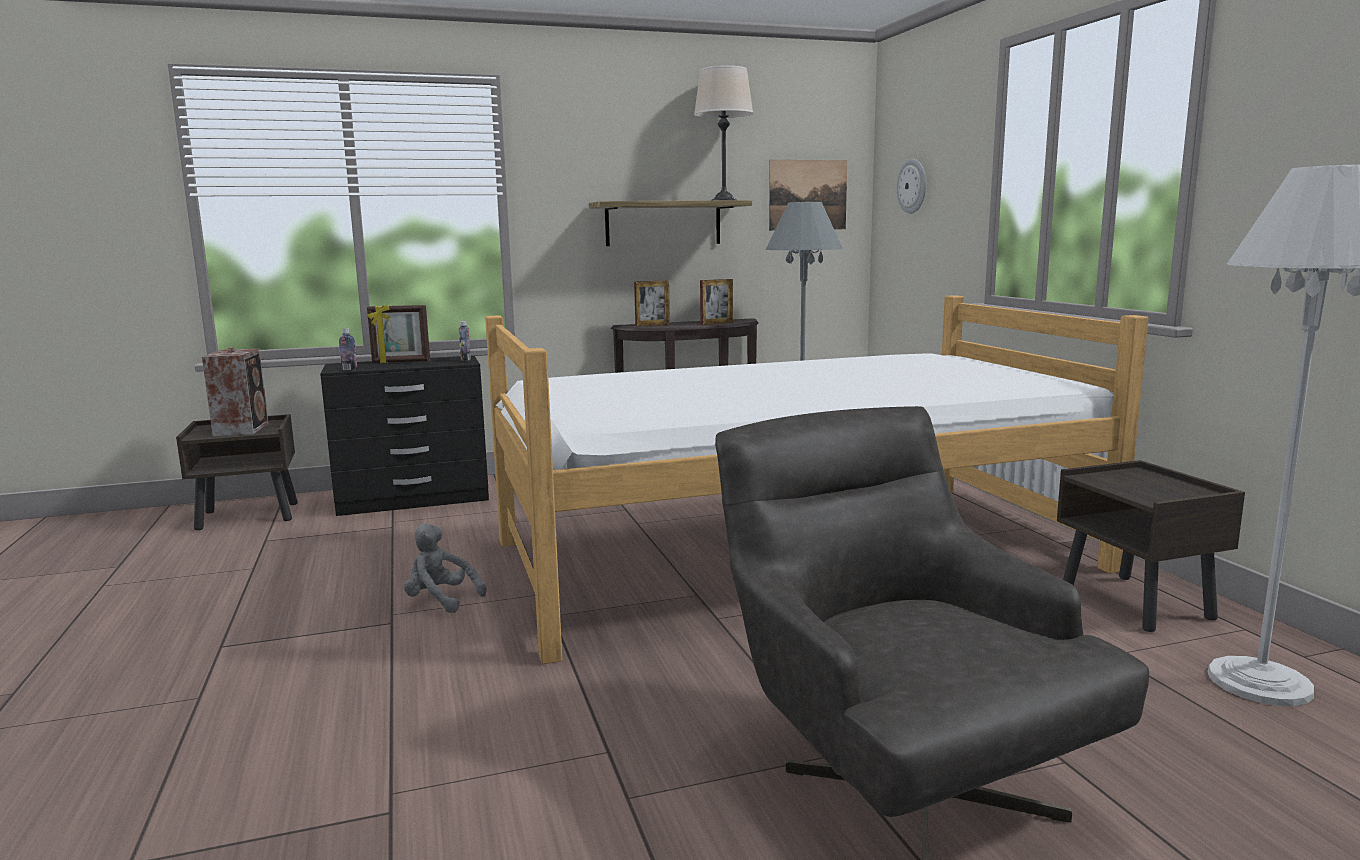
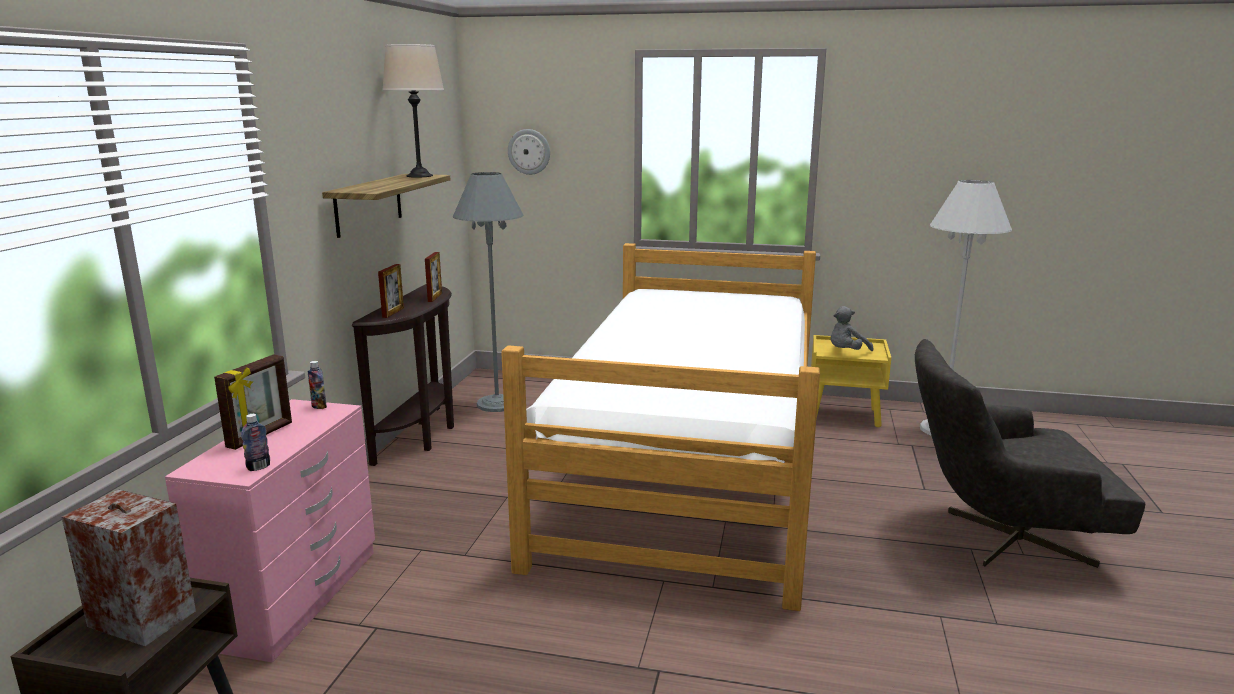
camera: 60 degrees left, 5 degrees up
black dresser [320,356,489,516] -> pink dresser [165,399,375,662]
grey plush toy [404,523,487,613] -> grey plush toy moved to [831,306,873,351]
picture [769,160,847,231] -> none
brown nightstand [1057,460,1245,632] -> yellow nightstand [811,335,891,427]

